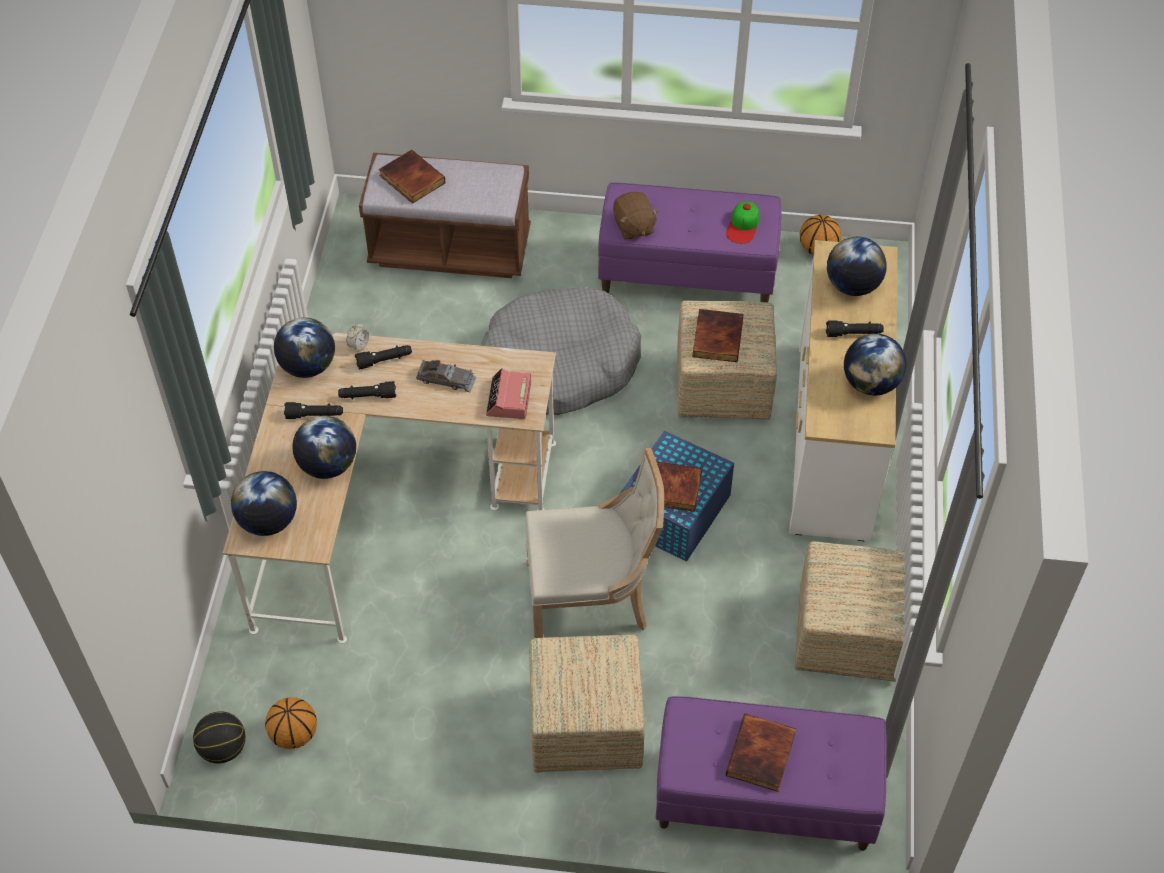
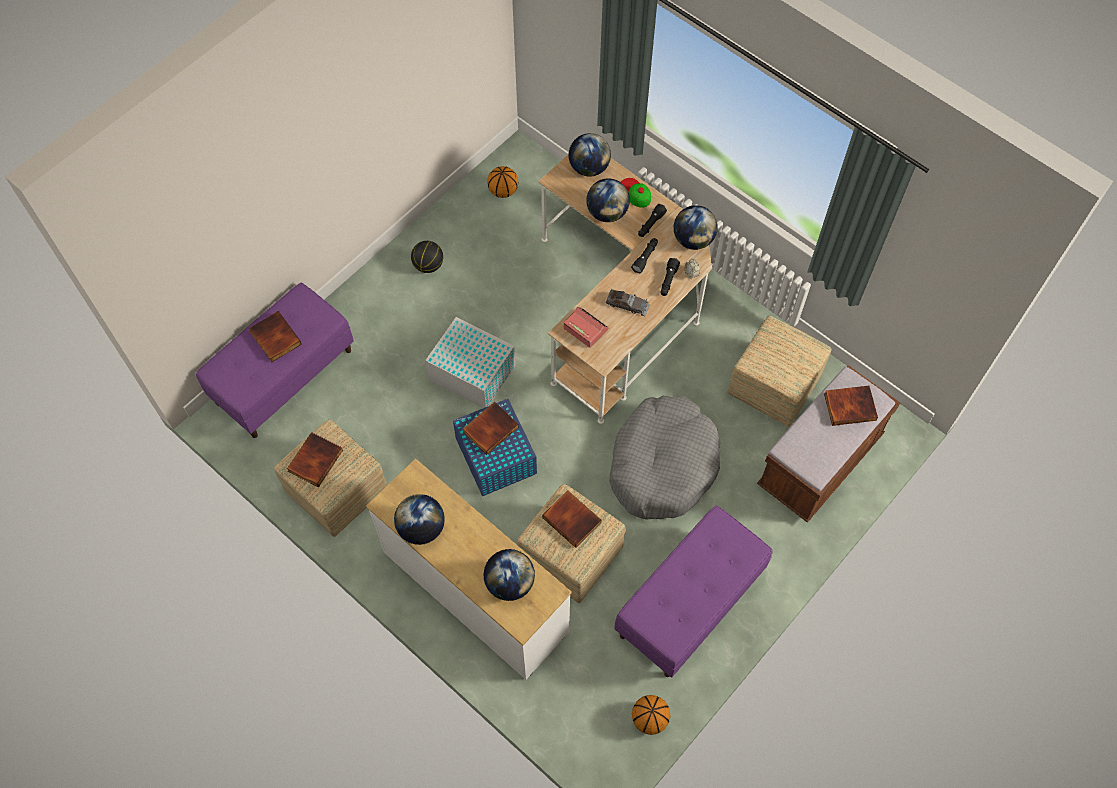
camera: 125 degrees right, 10 degrees up
basketball [193,711,246,763] -> basketball moved to [411,241,443,273]
grey toy car [416,360,476,392] -> grey toy car turned 120 degrees counterclockwise [606,289,650,316]
beige chair [525,448,664,638] -> white storage box [425,317,515,408]
ottoman [529,635,645,773] -> ottoman moved to [727,315,831,427]
brown plush toy [613,192,659,240] -> none
cap [726,201,759,244] -> cap moved to [621,178,651,208]
black flashlight [826,321,884,337] -> none
none -> book [287,432,343,487]

